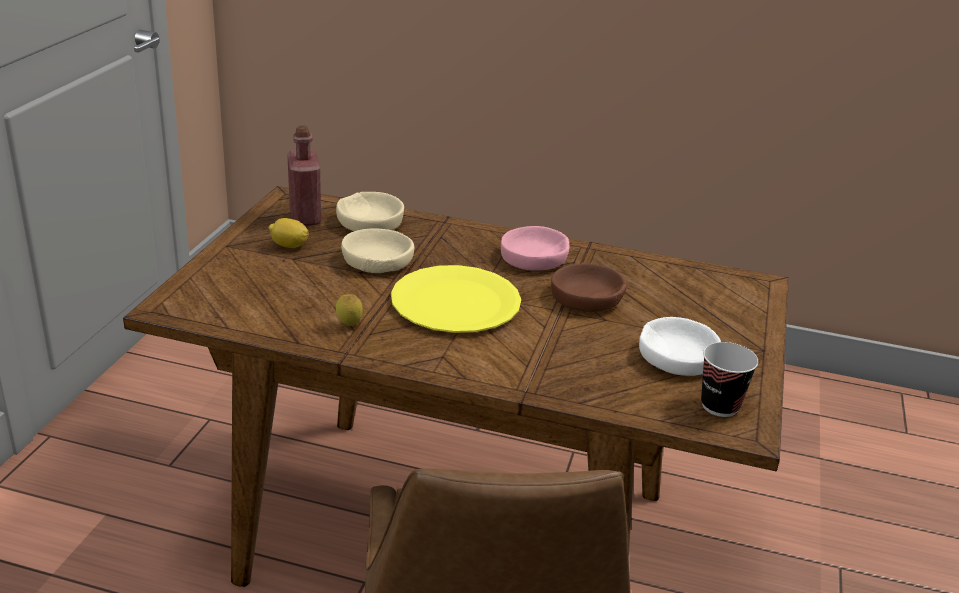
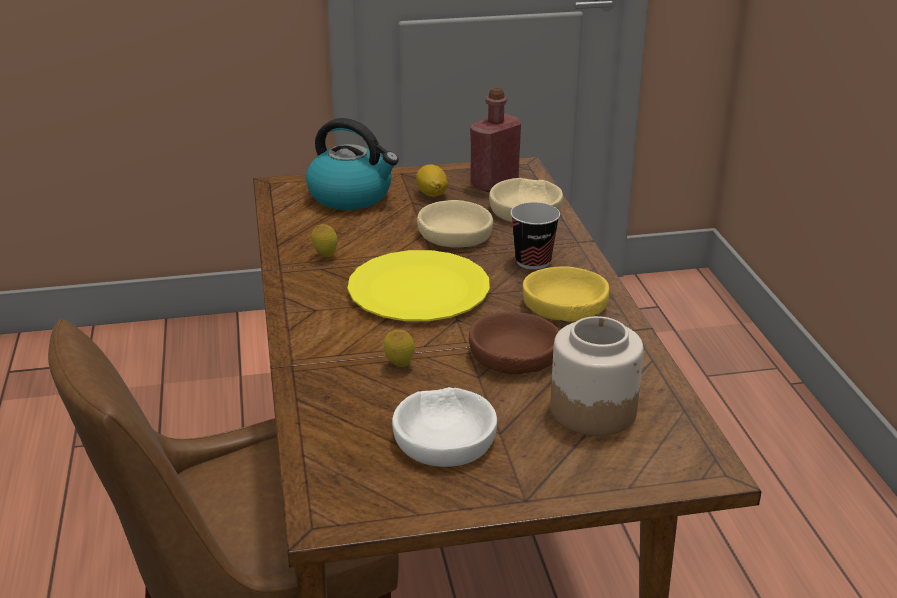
camera: 65 degrees right, 0 degrees up
pink bowl [501,226,569,270] -> yellow bowl [523,267,609,321]
cup [701,342,759,417] -> cup moved to [511,202,560,270]
none -> kettle [306,118,399,210]
none -> lemon [384,329,415,367]
none -> jar [550,316,643,436]

